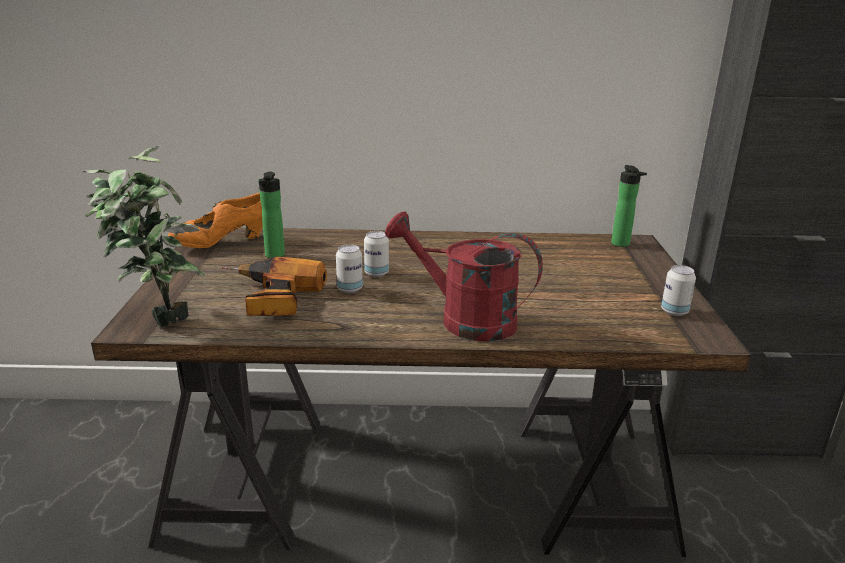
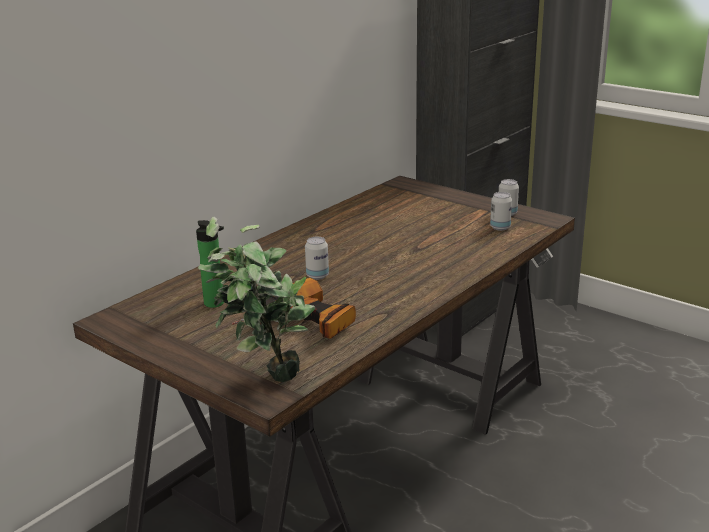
camera: 50 degrees left, 0 degrees up
orange shoe [168,192,263,248] -> none
can [336,244,363,293] -> can moved to [490,192,512,231]
red watering can [385,212,543,342] -> none
bottle [611,165,647,247] -> none

